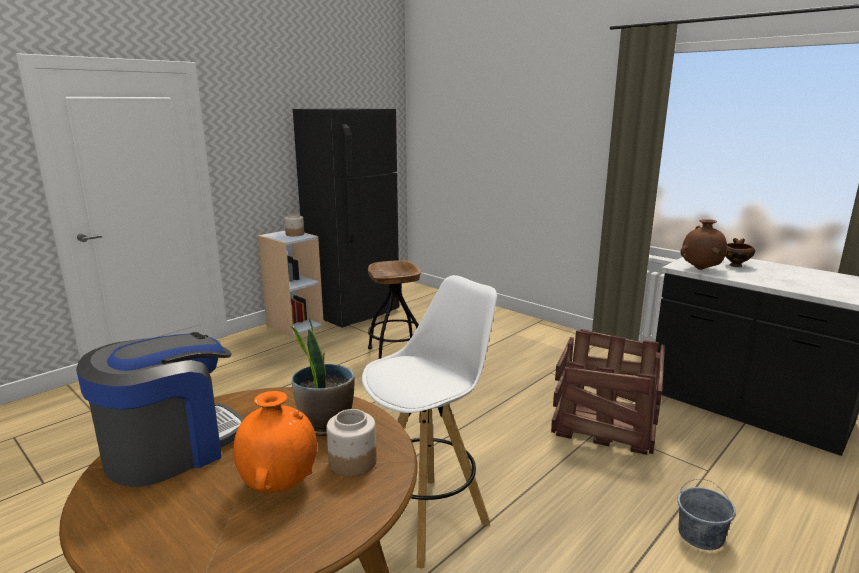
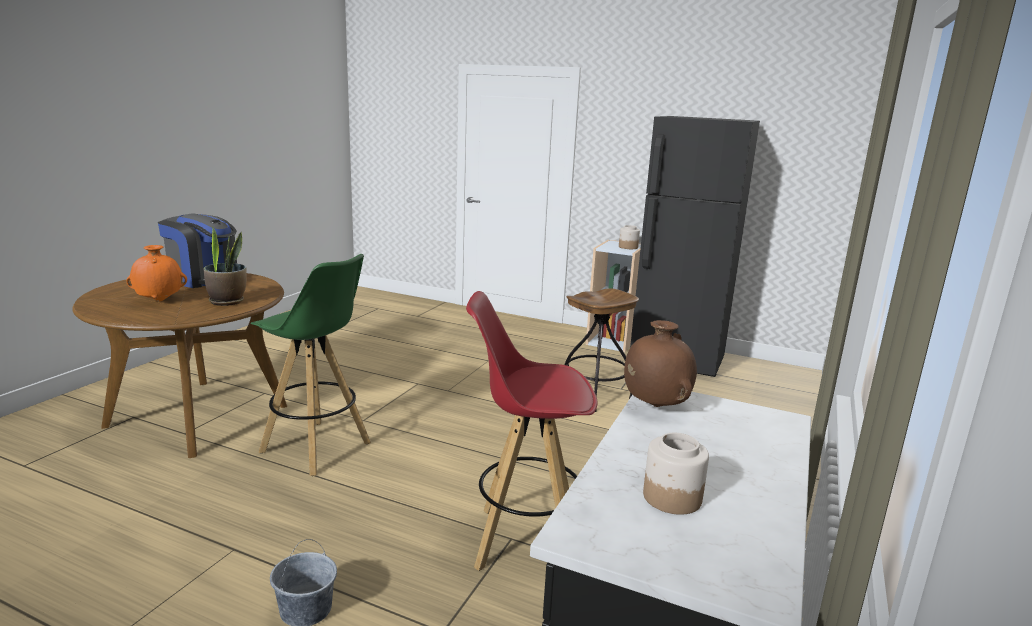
camera: 70 degrees right, 0 degrees up
jar [326,409,377,477] -> jar moved to [643,433,709,515]
white stool [362,275,497,568] -> green stool [250,254,371,476]
crate [551,329,665,455] -> red stool [466,291,597,571]
bowl [725,238,755,267] -> none

